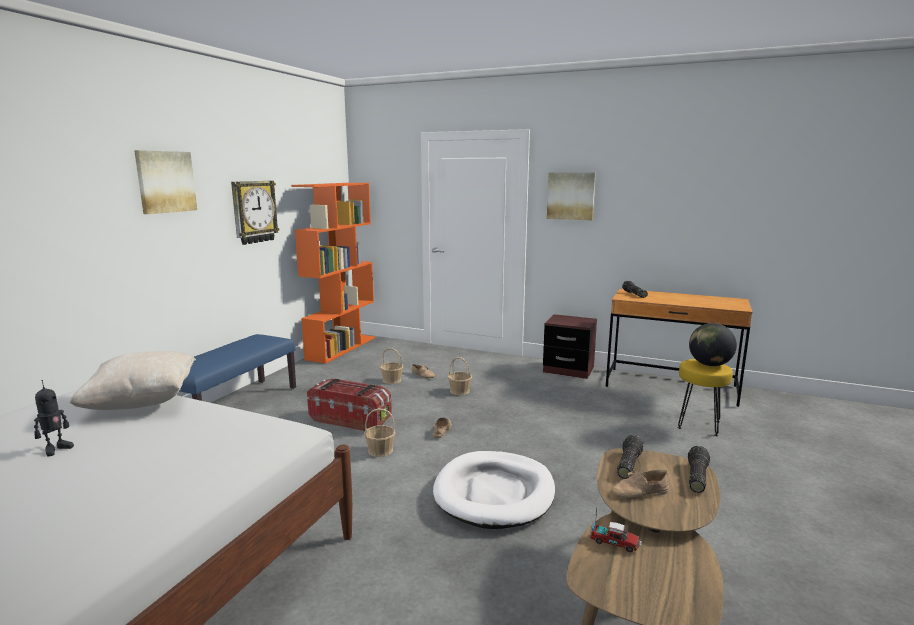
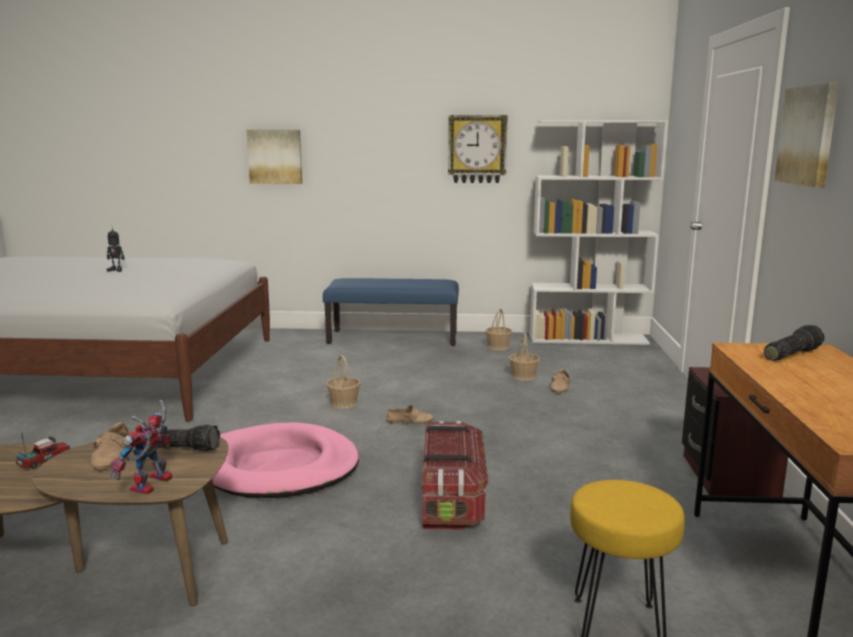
camera: 70 degrees right, 0 degrees up
beige pillow [70,351,196,410] -> none
picture [134,150,197,214] -> picture moved to [247,130,302,184]
orange bookcase [291,183,375,364] -> white bookcase [530,120,668,345]
storage box [307,379,392,431] -> storage box moved to [421,421,488,530]
white dog bed [433,451,555,529] -> pink dog bed [212,422,359,498]
basket [448,357,472,395] -> basket moved to [485,309,512,351]
toy truck [590,507,642,552] -> toy truck turned 150 degrees counterclockwise [16,433,71,469]
beige shoe [612,470,669,499] -> beige shoe turned 150 degrees counterclockwise [91,421,130,470]
flashlight [688,446,710,493] -> toy robot [110,400,172,494]
globe [689,323,737,366] -> none

